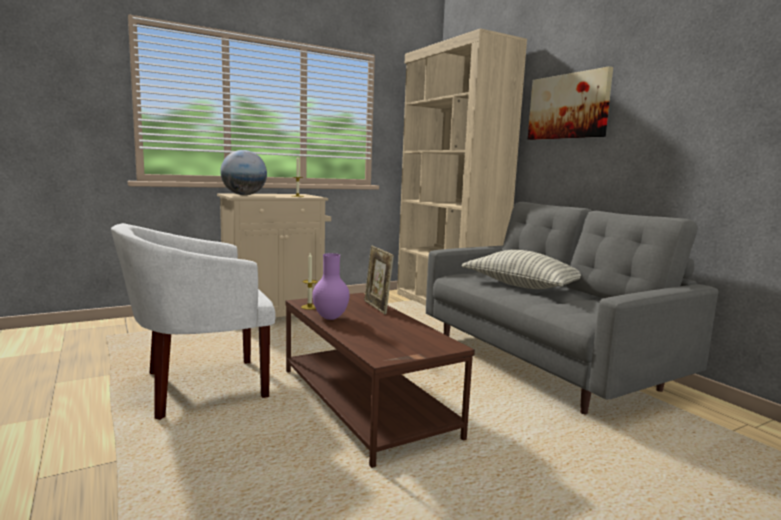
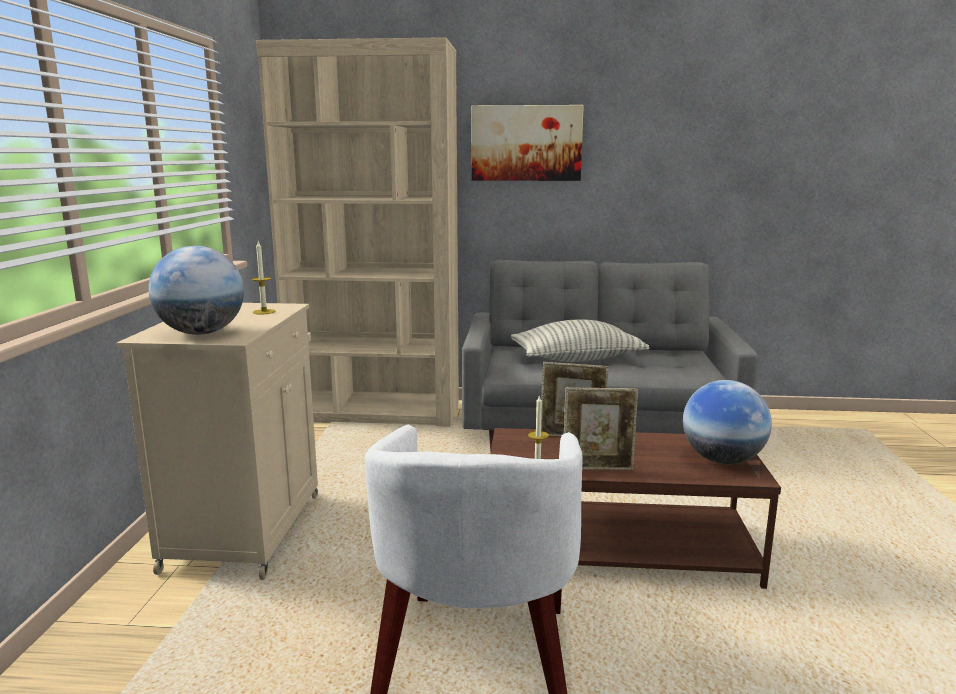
camera: 55 degrees left, 5 degrees up
purple vase [312,253,350,320] -> picture frame [564,387,638,470]
none -> globe [683,380,772,464]

